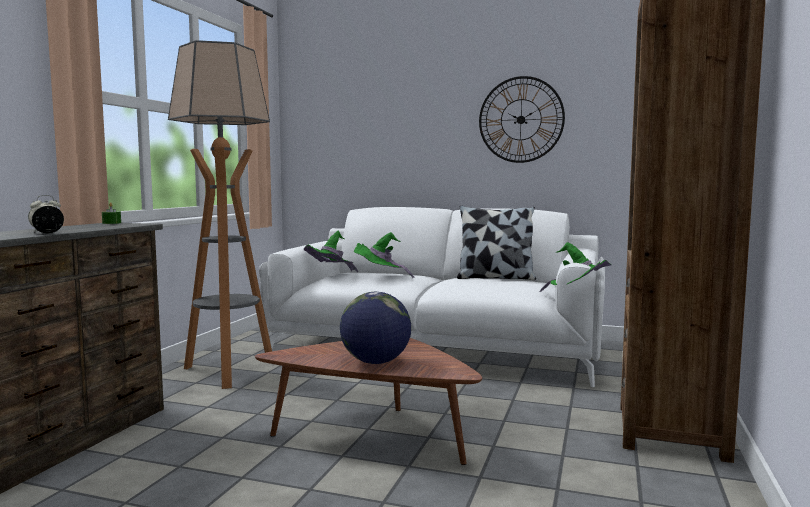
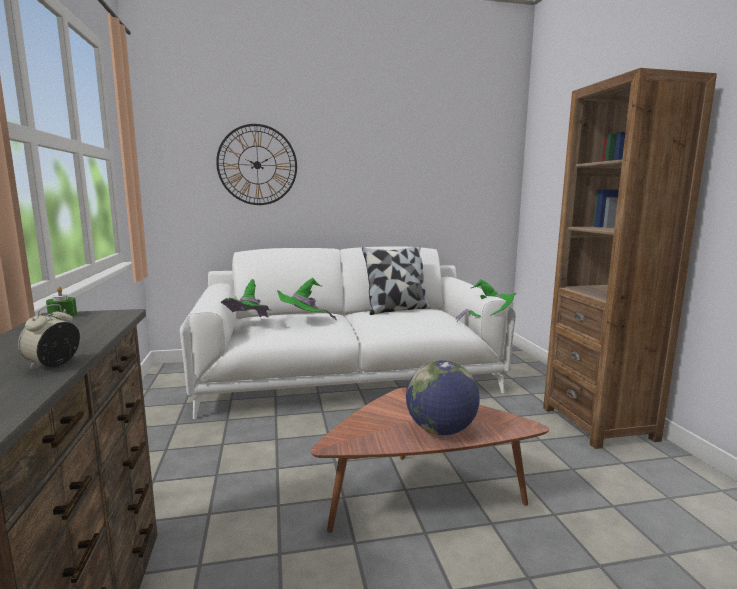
camera: 30 degrees left, 5 degrees up
floor lamp [168,40,272,389] -> none
wall clock [479,76,565,163] -> wall clock moved to [216,124,297,205]

